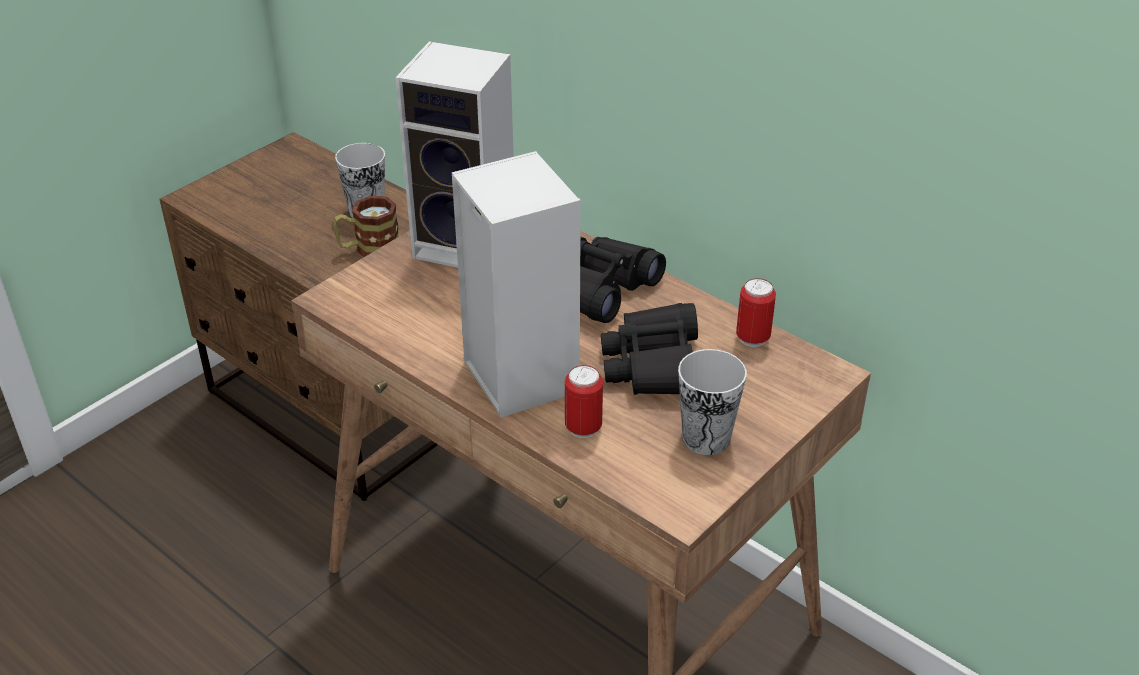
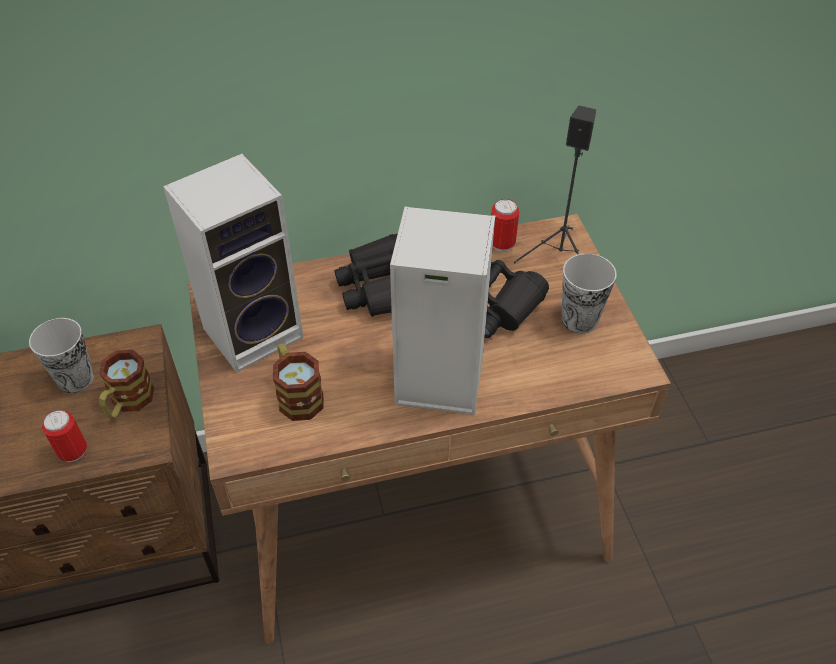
camera: 55 degrees left, 10 degrees up
can [565,365,603,438] -> can moved to [42,410,87,462]
none -> mug [273,343,324,421]
none -> black speaker [514,106,596,263]

